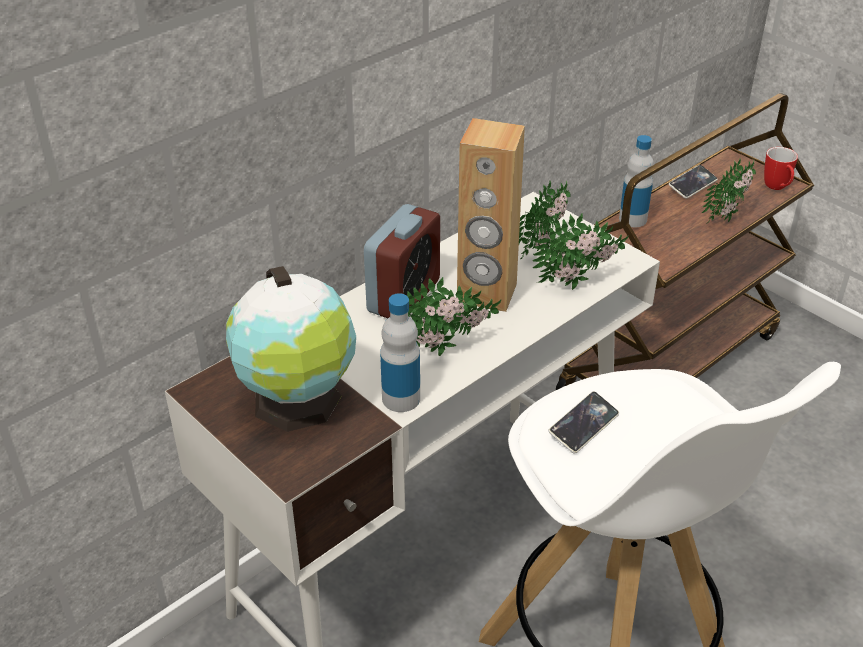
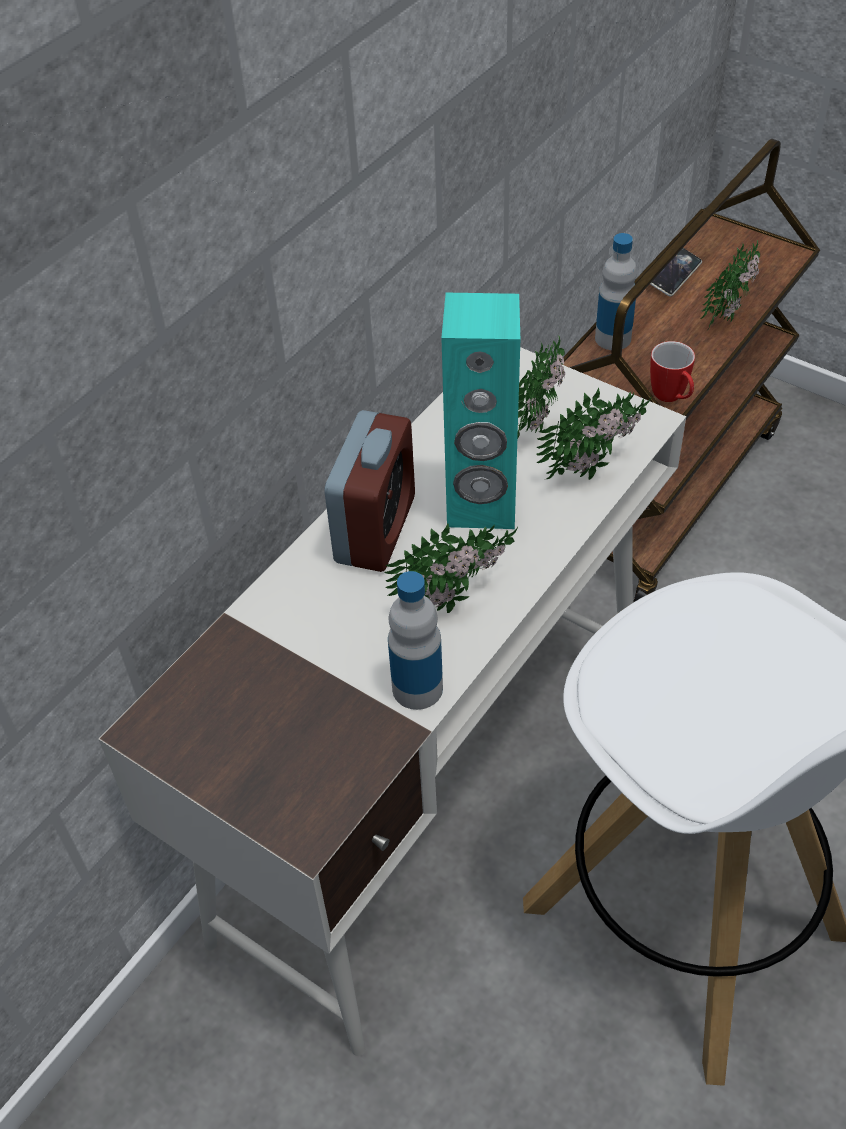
camera: 10 degrees left, 10 degrees up
globe [226,266,356,432] -> none
brown speaker [457,118,525,312] -> turquoise speaker [441,293,520,529]
phone [548,391,619,454] -> none
mug [764,147,798,190] -> mug moved to [650,341,695,402]

